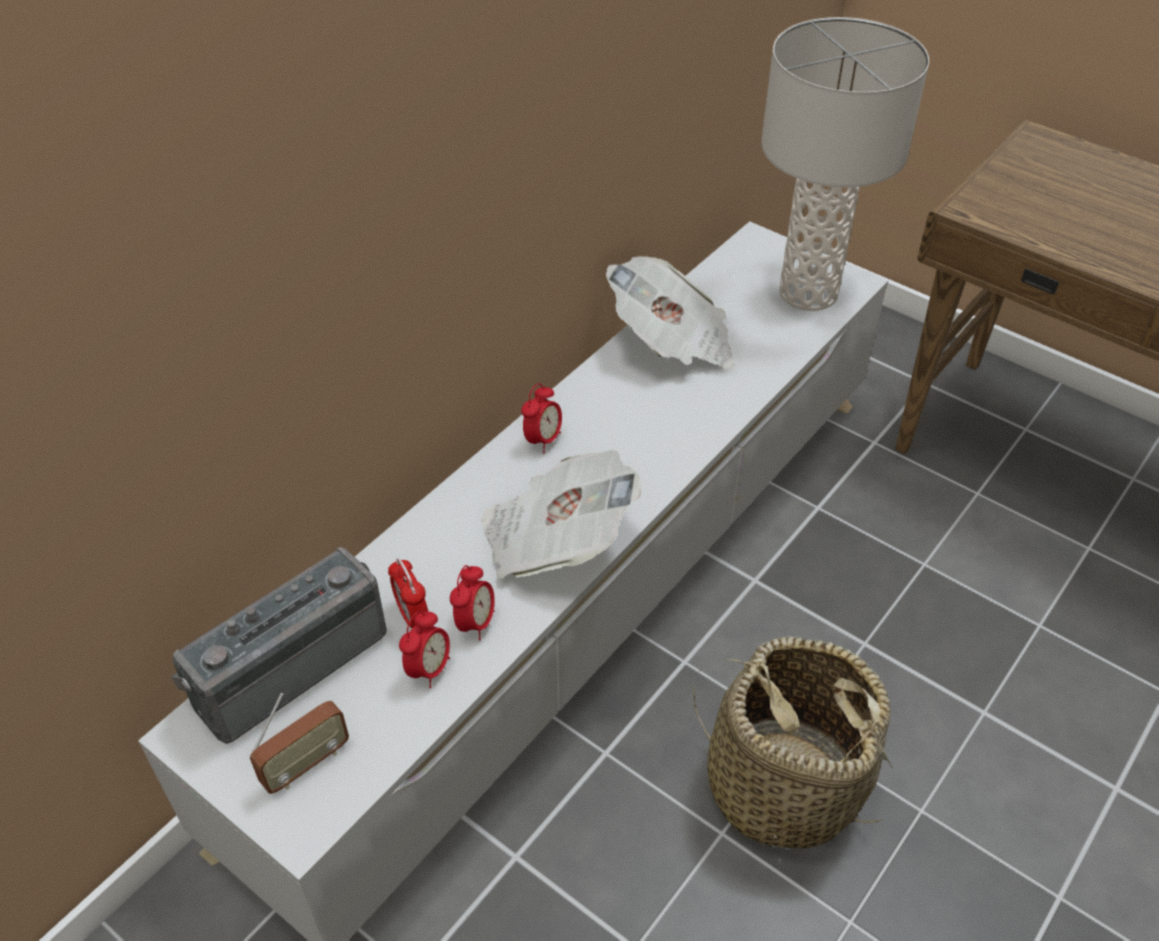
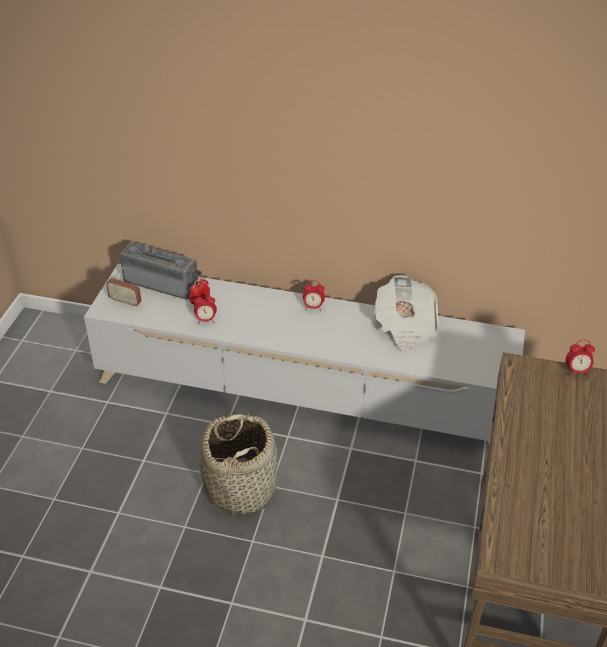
camera: 65 degrees right, 5 degrees down
alarm clock [399,611,450,688] -> alarm clock moved to [566,340,595,375]
newspaper [481,450,641,579] -> none
white table lamp [761,17,929,311] -> none

